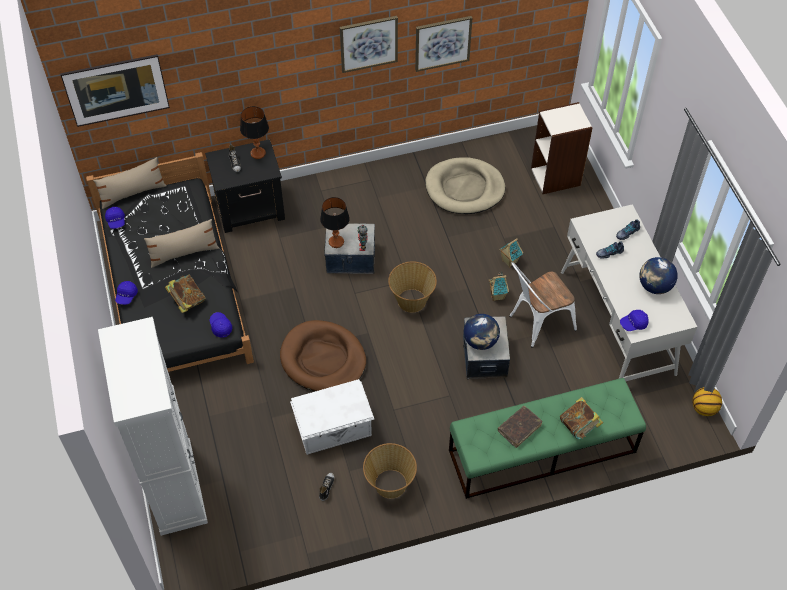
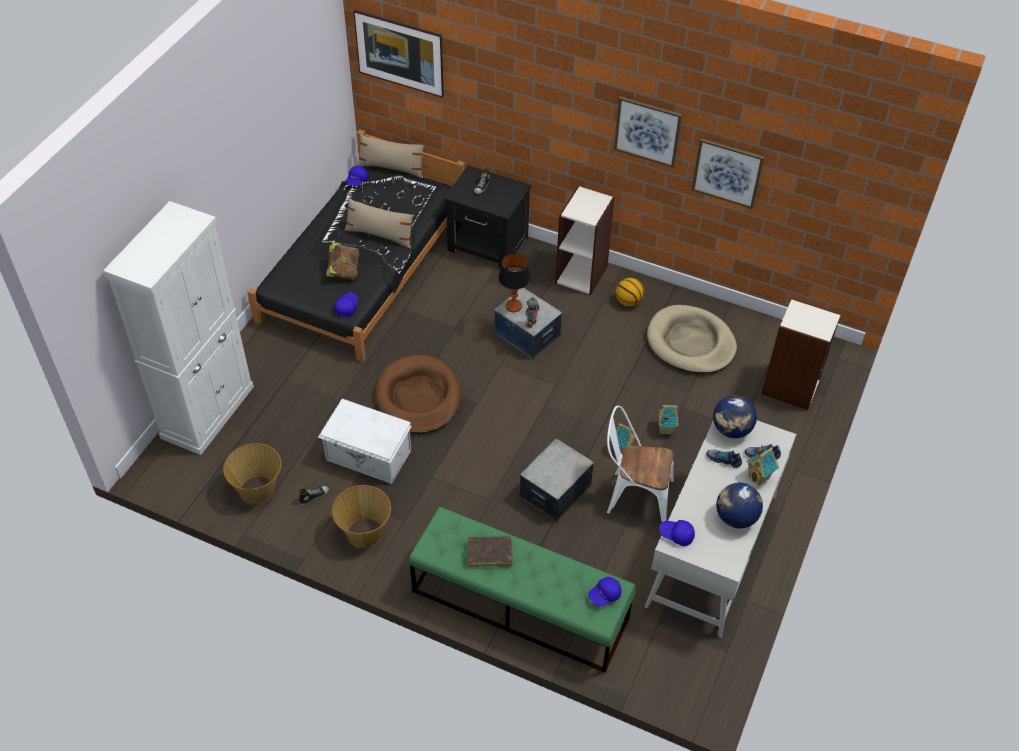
camera: 40 degrees right, 5 degrees down
blue cap [115,281,138,305] -> blue cap moved to [588,577,622,607]
table lamp [240,106,269,159] -> none
basket [388,261,437,313] -> basket moved to [223,443,282,504]
globe [464,314,500,350] -> globe moved to [713,395,757,438]
book [560,397,603,439] -> none
basketball [692,387,722,416] -> basketball moved to [616,278,644,307]
none -> bookcase [555,186,615,295]
none -> toy house [747,446,779,485]

